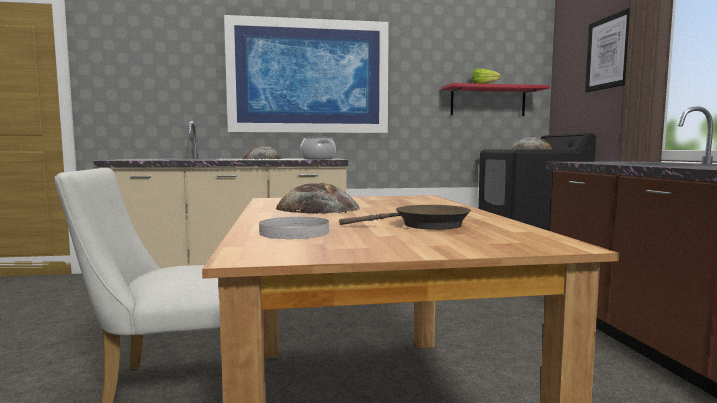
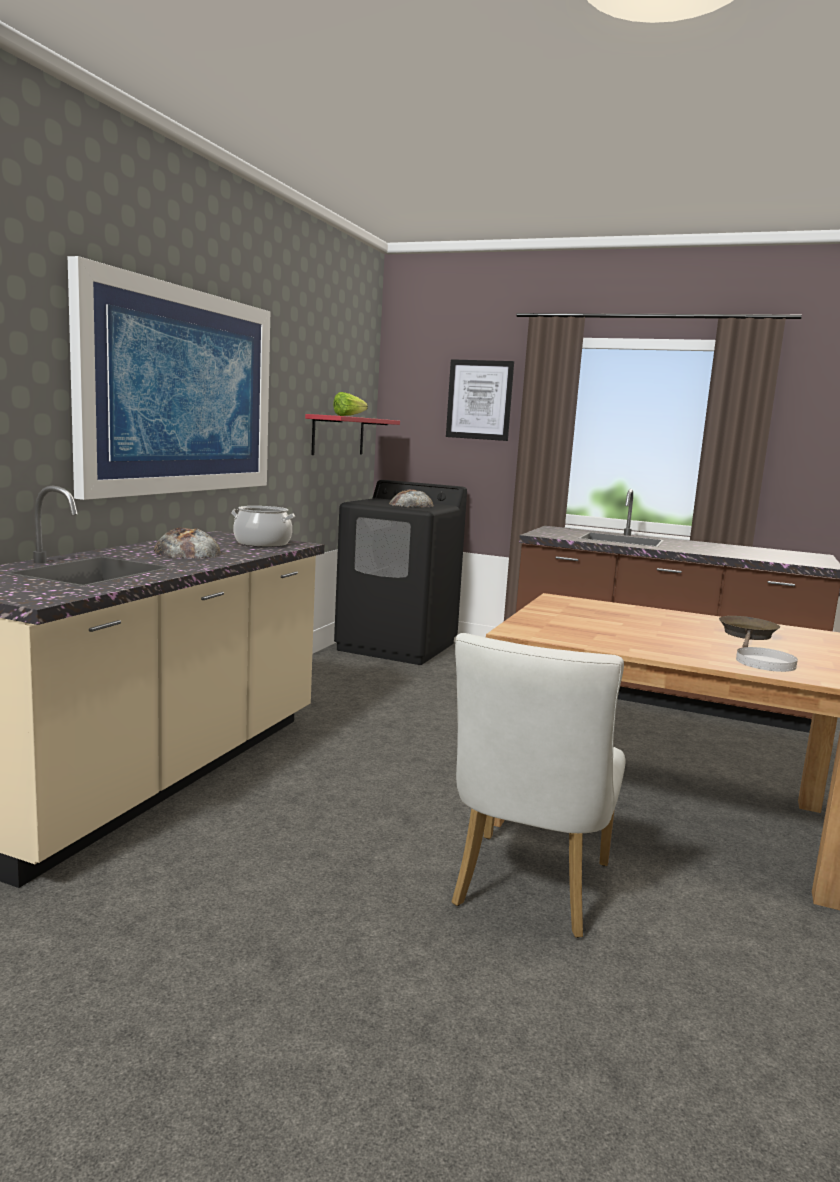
camera: 60 degrees left, 5 degrees up
bread [276,183,360,214] -> none

